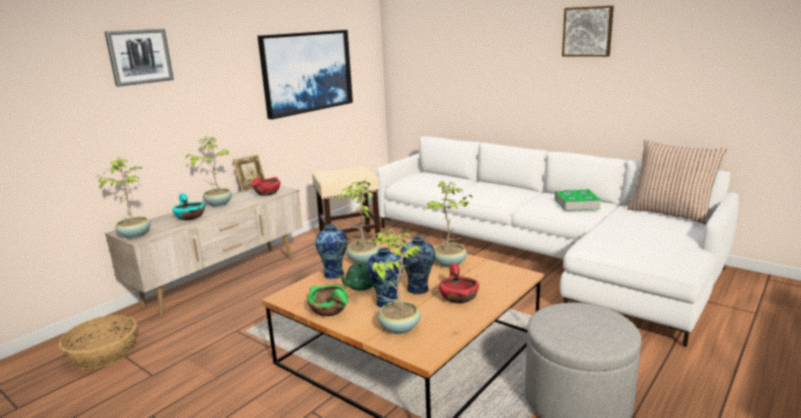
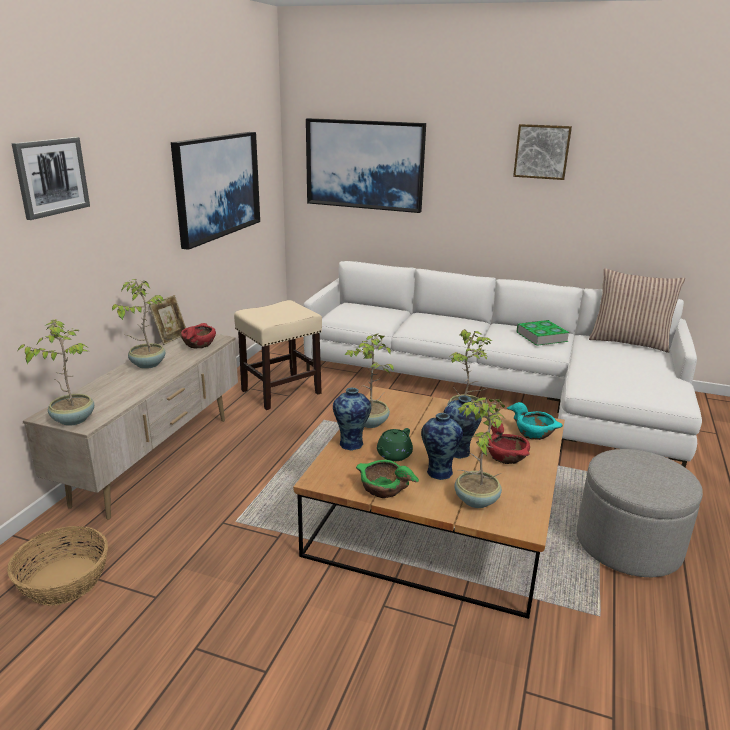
camera: 20 degrees left, 5 degrees up
turquoise bowl [173,193,205,220] -> turquoise bowl moved to [507,402,563,440]
none -> picture [306,118,426,213]

